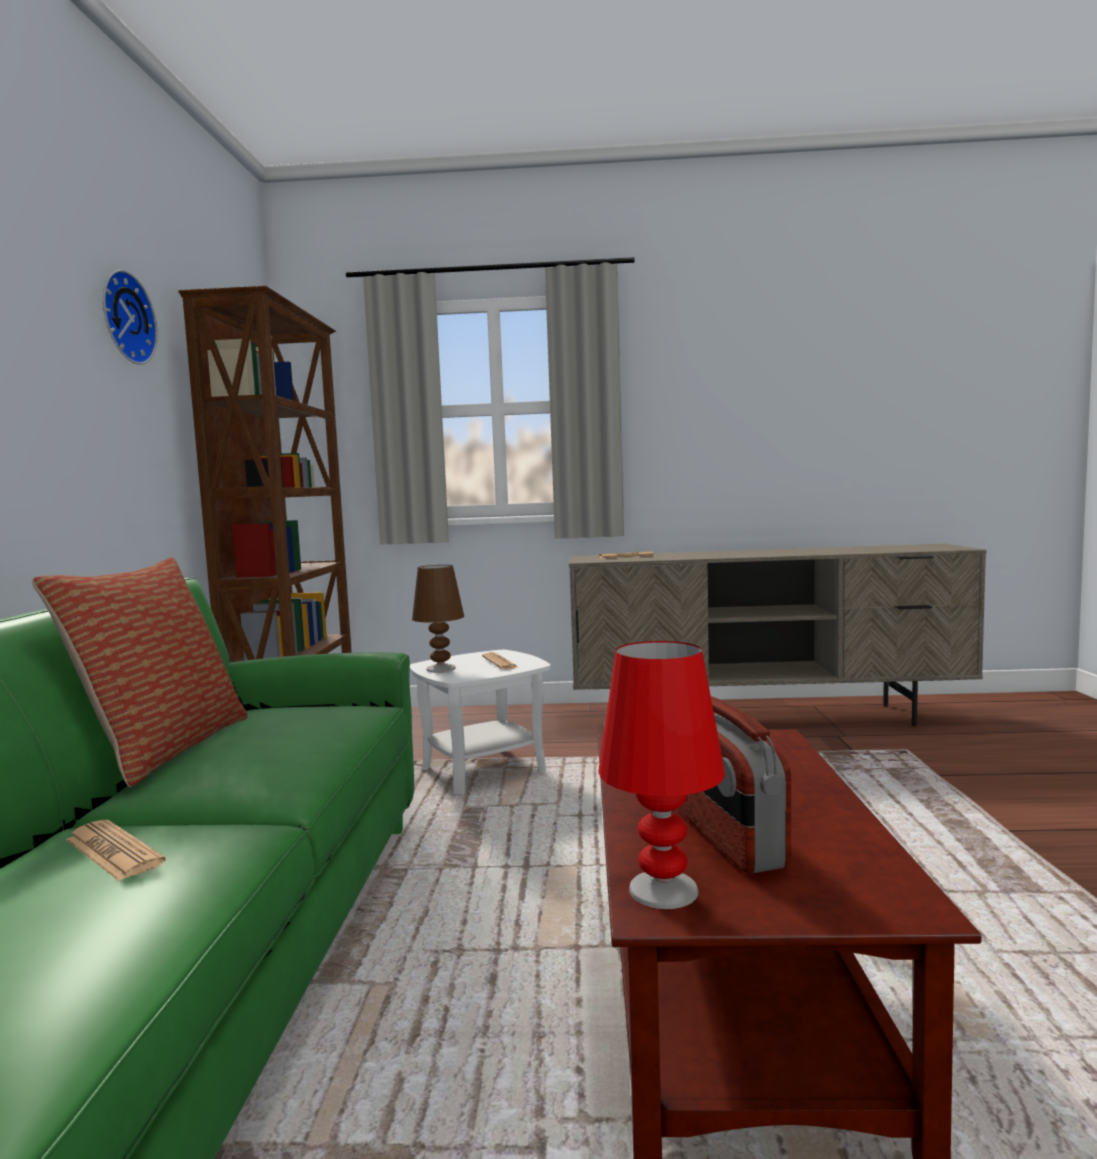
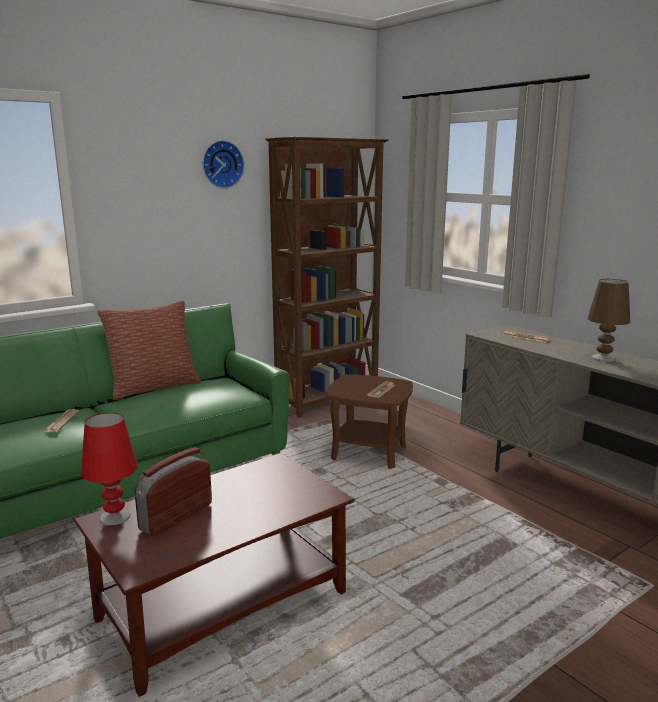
camera: 50 degrees right, 10 degrees up
white side table [410,650,551,794] -> brown side table [326,374,413,469]
brown table lamp [412,565,464,673] -> brown table lamp moved to [587,279,630,362]

